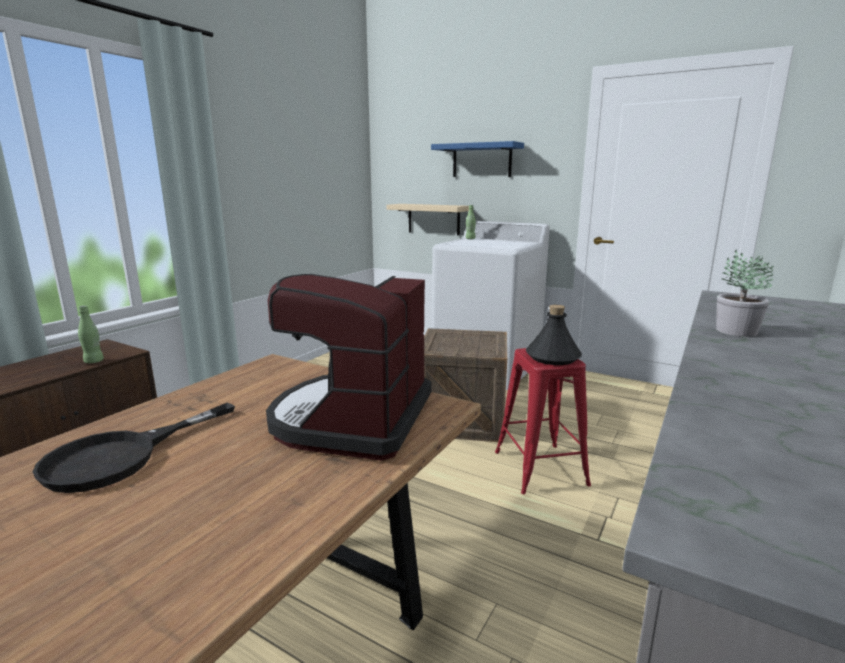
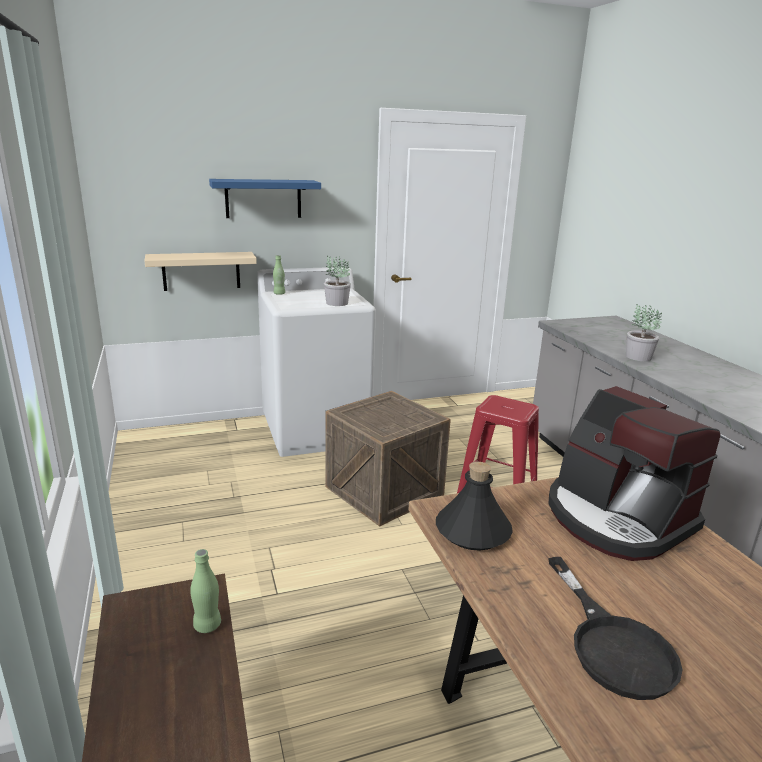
camera: 50 degrees left, 5 degrees up
black bottle [526,305,582,365] -> black bottle moved to [436,462,513,551]
none -> potted plant [324,256,351,306]

